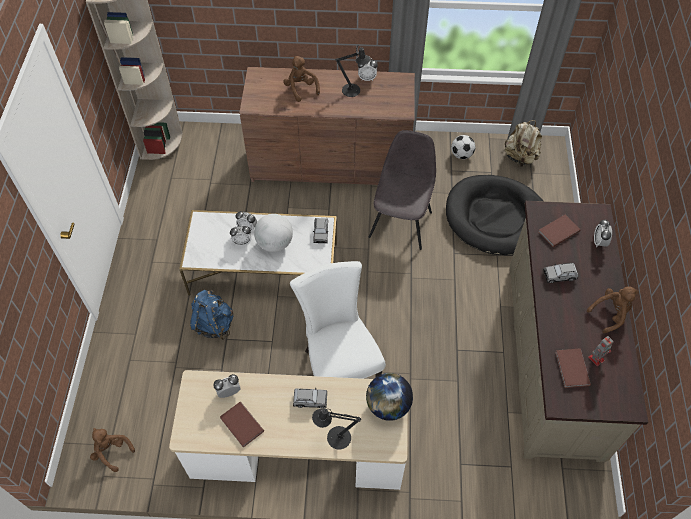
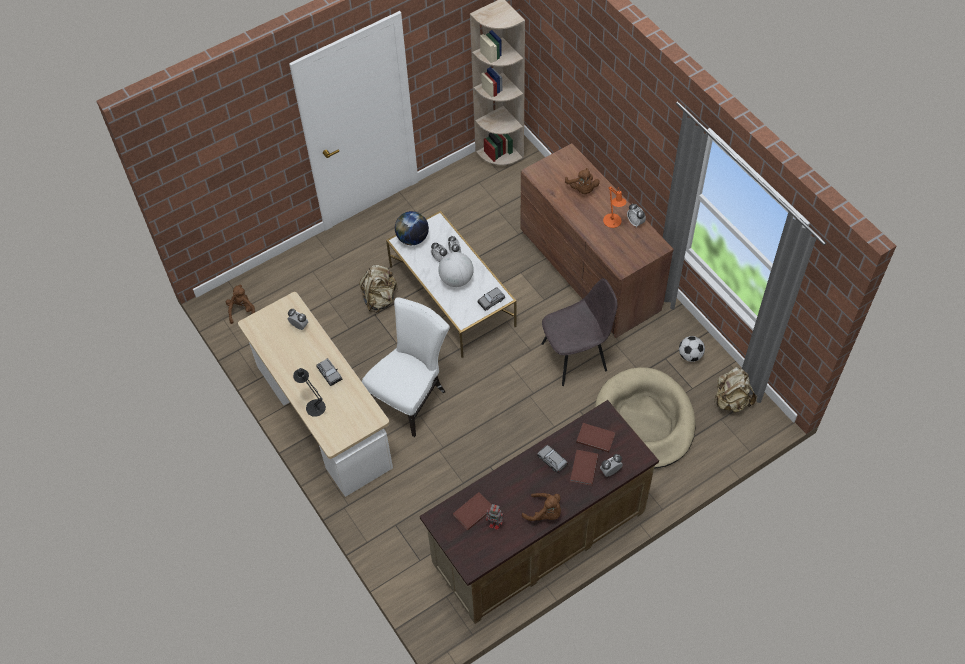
camera: 55 degrees right, 0 degrees up
blue backpack [190,289,233,340] -> beige backpack [359,265,398,313]
brown book [220,402,264,448] -> brown book moved to [570,450,599,486]
brown plush toy [283,56,320,102] -> brown plush toy turned 135 degrees clockwise [565,168,600,194]
black table lamp [336,45,371,97] -> orange table lamp [603,186,626,228]
globe [366,373,413,421] -> globe moved to [395,211,429,245]
black dog bed [446,175,543,256] -> beige dog bed [595,367,696,469]

